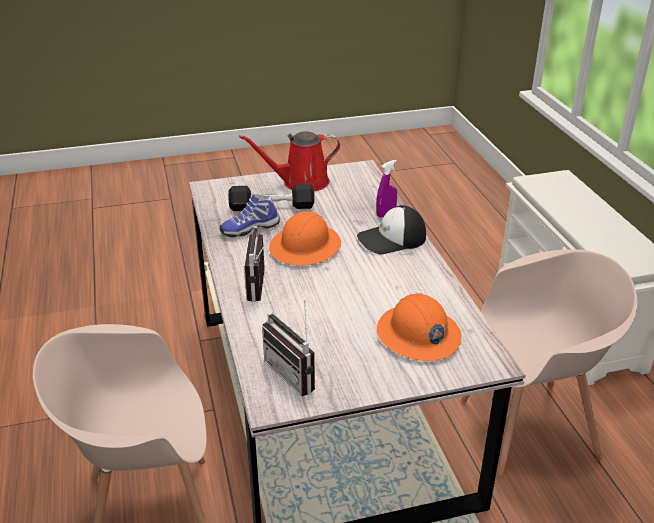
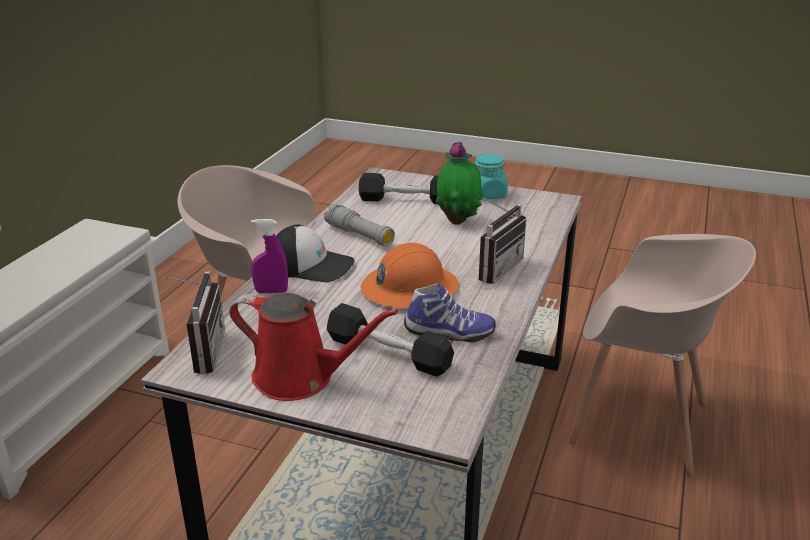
camera: 145 degrees left, 5 degrees down
radio [262,300,315,396] -> radio moved to [164,272,225,374]
orange hard hat [377,293,461,361] -> black dumbbell [359,173,438,204]
none -> grey flashlight [324,203,395,246]
none -> potted plant [436,142,484,225]
none -> turquoise jar [474,153,508,200]

